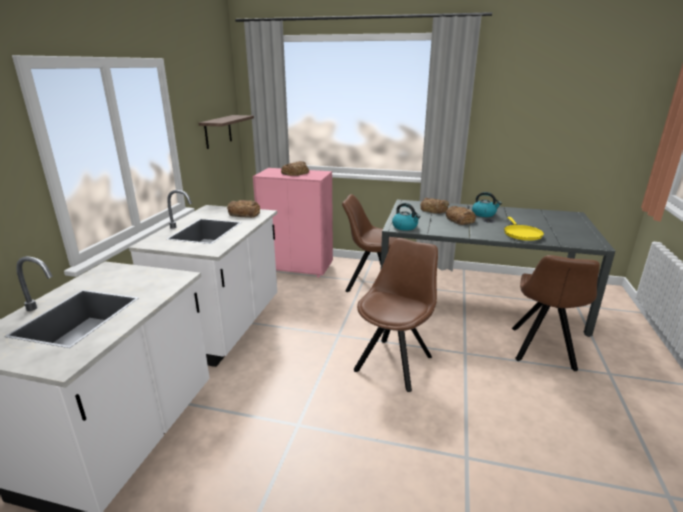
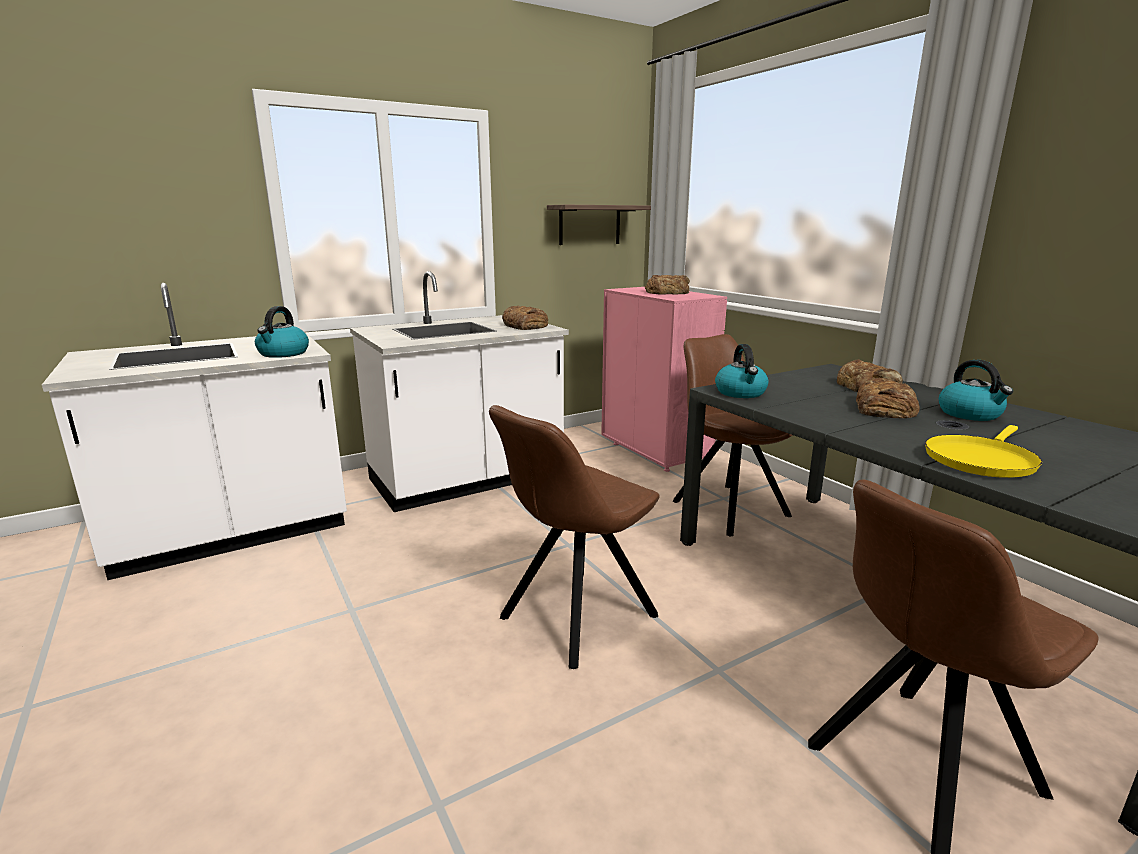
camera: 45 degrees right, 5 degrees down
brown chair [354,238,438,392] -> brown chair turned 150 degrees clockwise [489,405,660,669]
none -> kettle [255,306,309,358]

